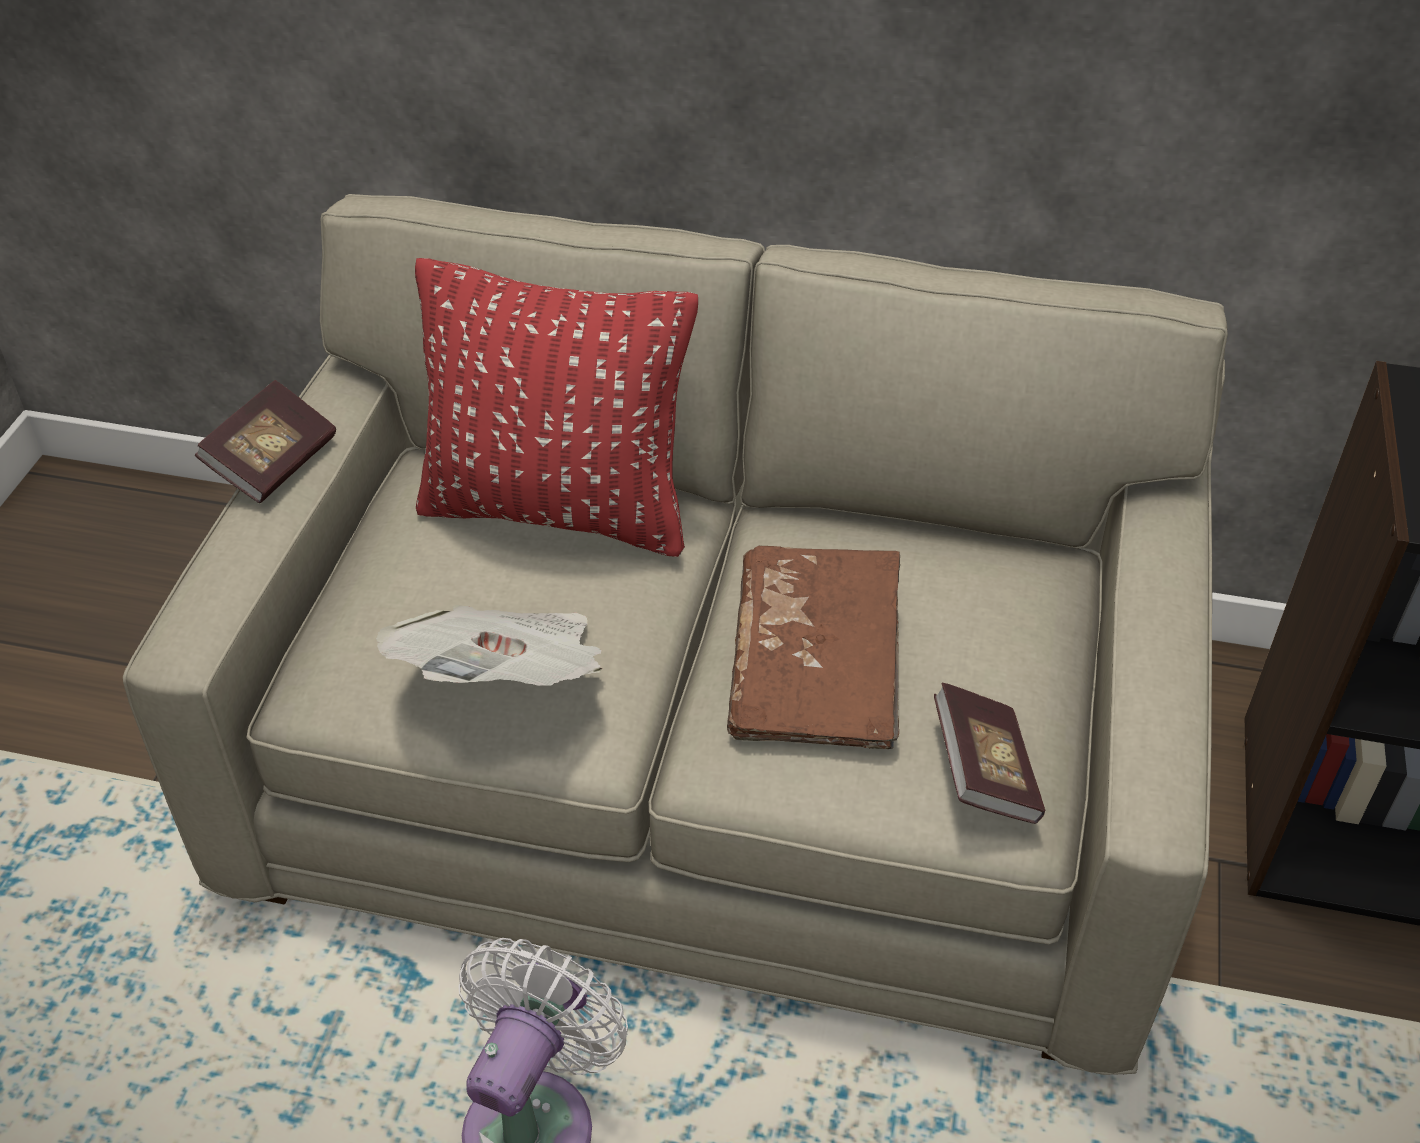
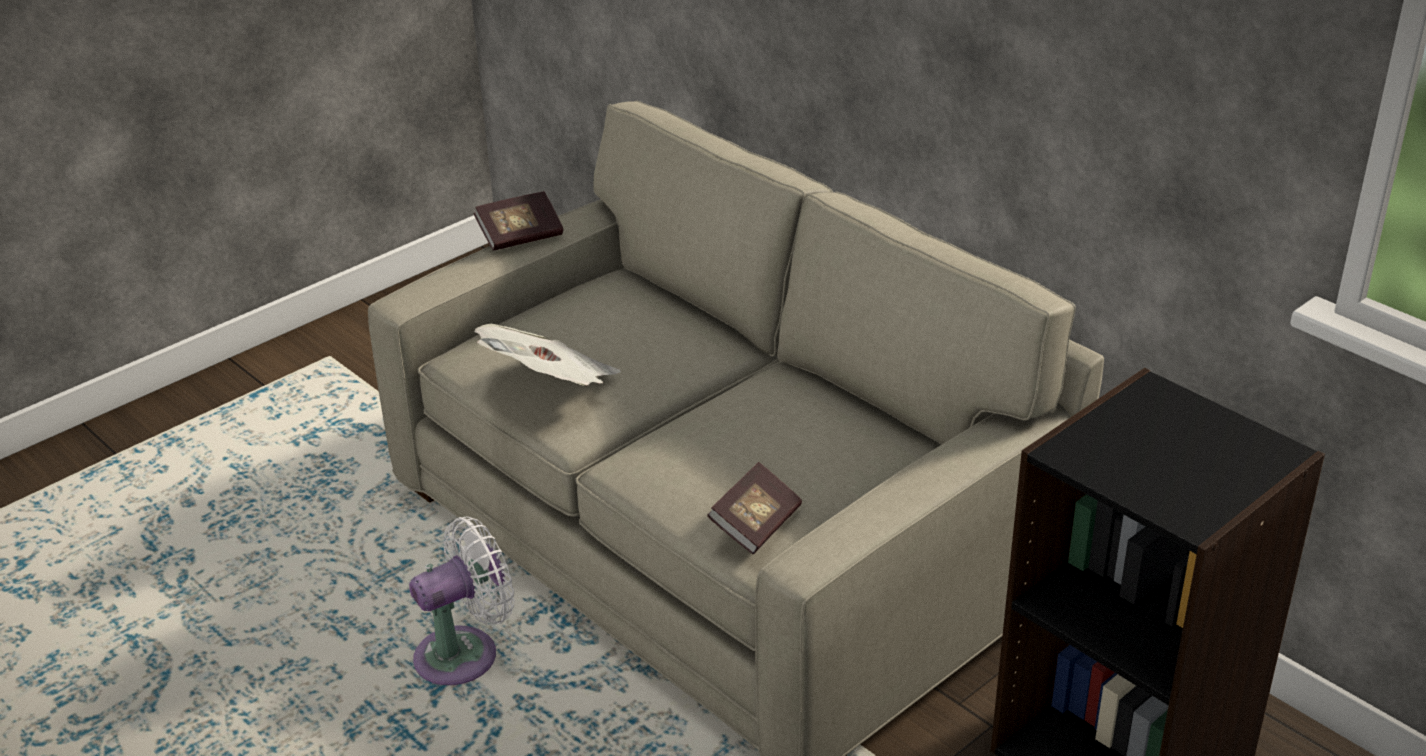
camera: 35 degrees right, 10 degrees down
red pillow [415,258,698,557] -> none
brown book [727,546,900,749] -> none

